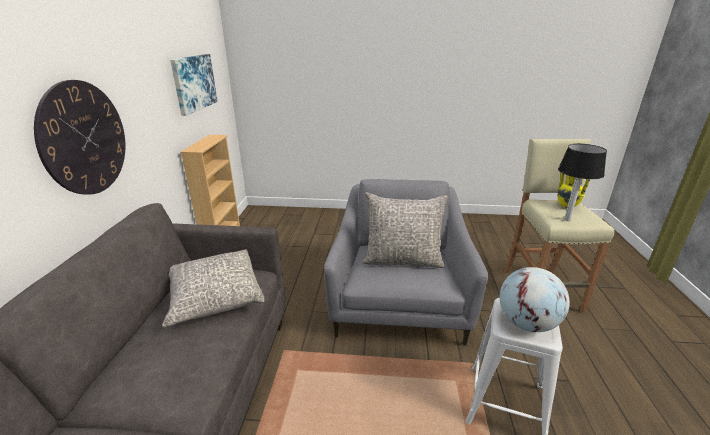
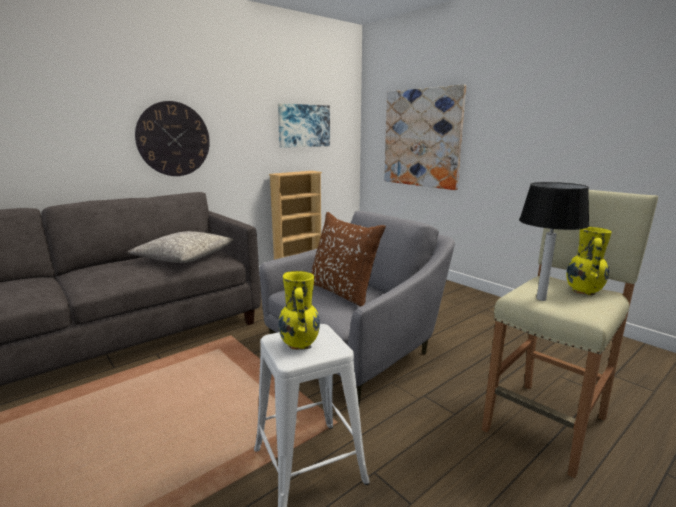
camera: 45 degrees right, 10 degrees down
grey pillow [362,192,448,268] -> brown pillow [312,212,386,306]
globe [500,267,570,332] -> yellow vase [278,271,320,350]
none -> picture [384,85,466,190]

